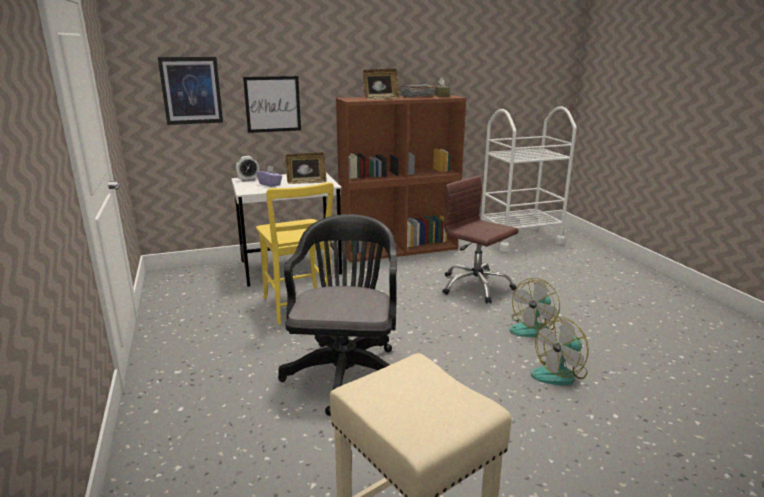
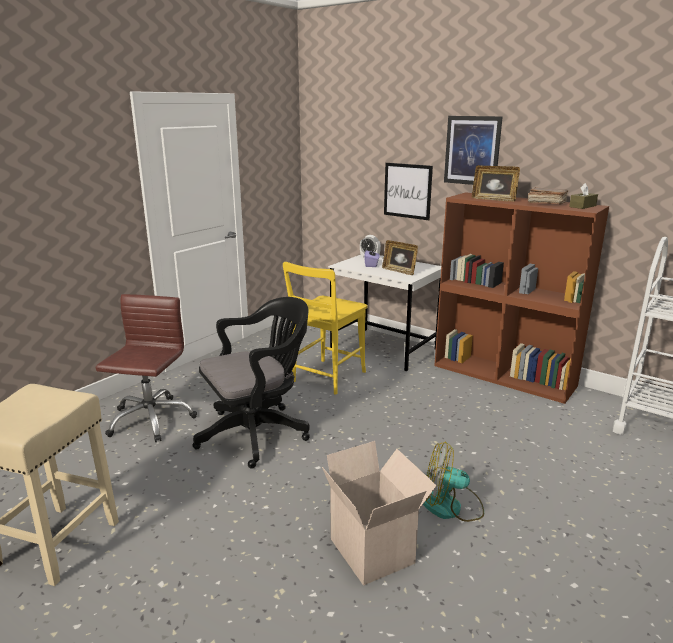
camera: 55 degrees right, 0 degrees up
picture [158,57,223,125] -> picture moved to [444,116,503,185]
grey book [402,84,435,98] -> brown book [528,187,568,204]
brown office chair [442,176,519,304] -> brown office chair moved to [95,294,197,442]
fan [531,317,589,386] -> cardboard box [322,441,437,586]

